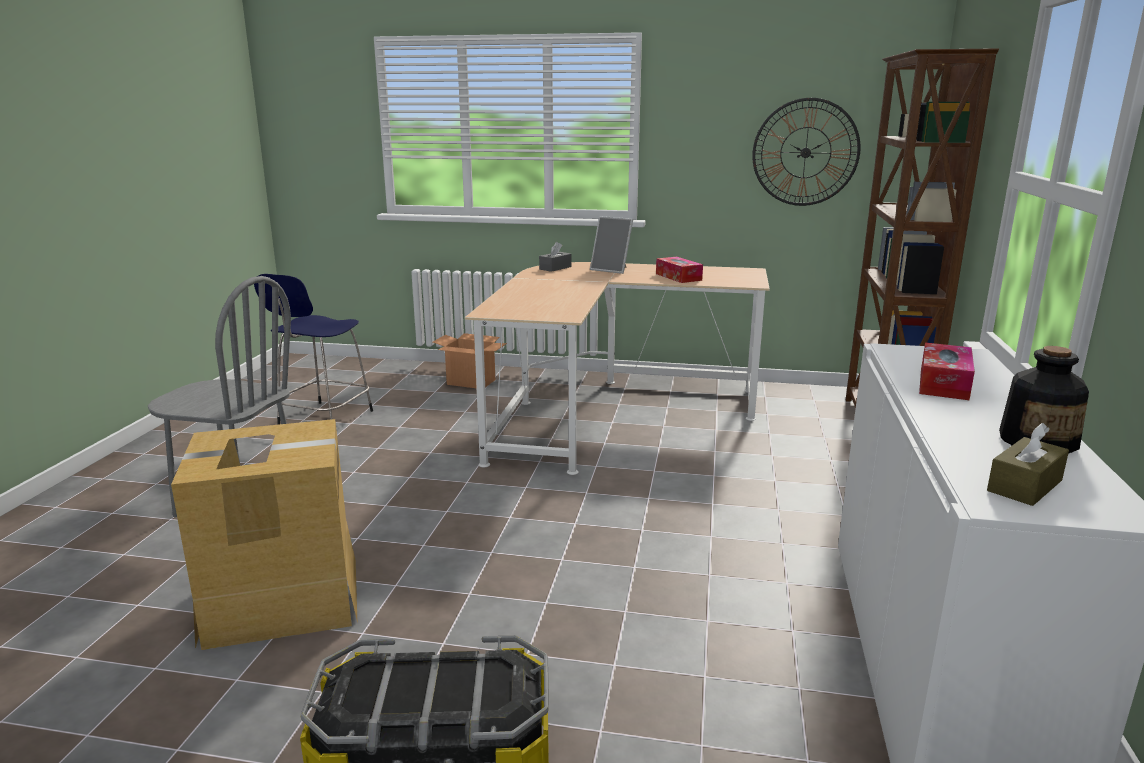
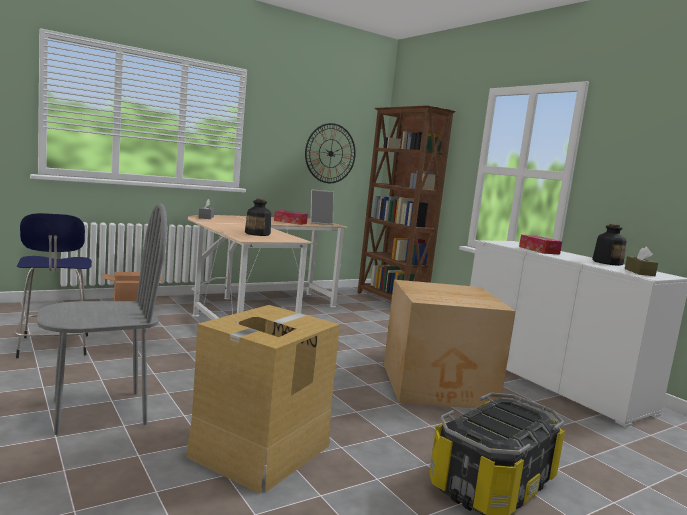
camera: 45 degrees left, 10 degrees down
picture frame [590,216,633,274] -> picture frame moved to [310,190,334,225]
none -> bottle [245,199,271,236]
none -> cardboard box [384,280,515,408]

